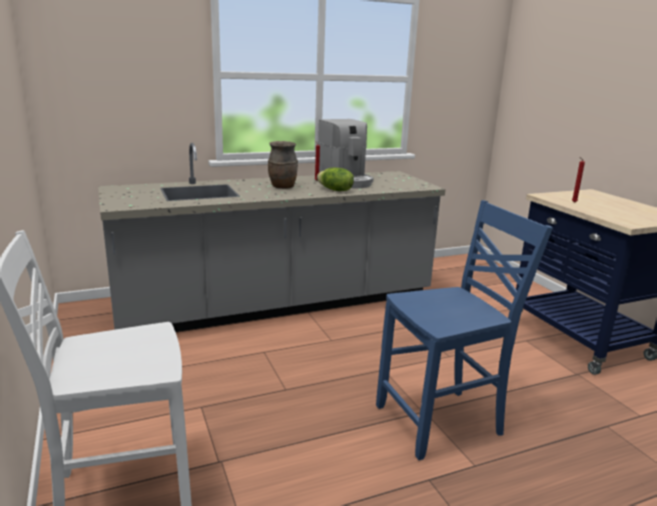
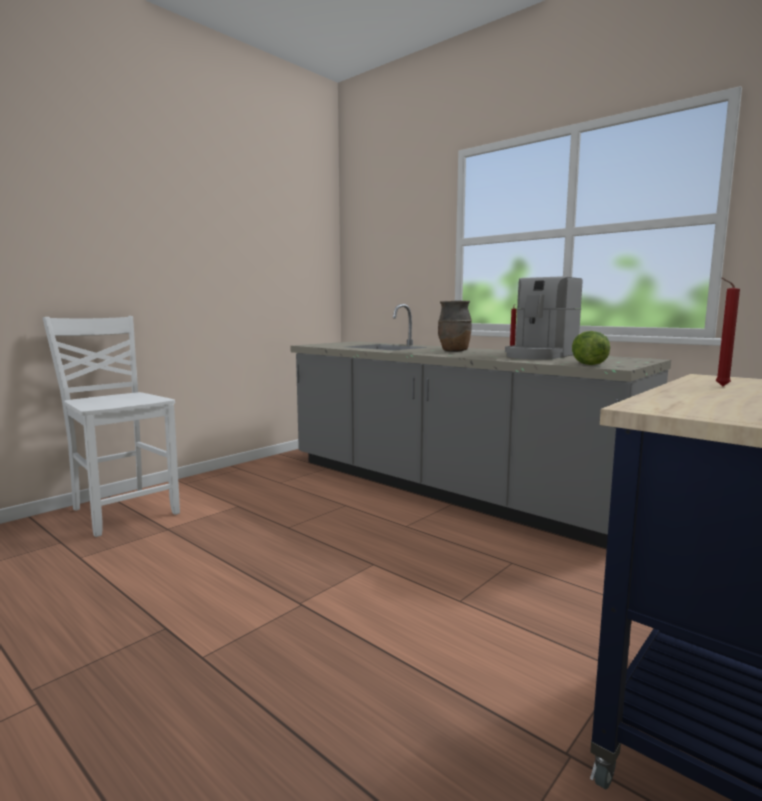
camera: 65 degrees right, 10 degrees down
lettuce [317,168,354,191] -> lettuce moved to [572,331,610,365]
blue chair [376,200,553,460] -> none

